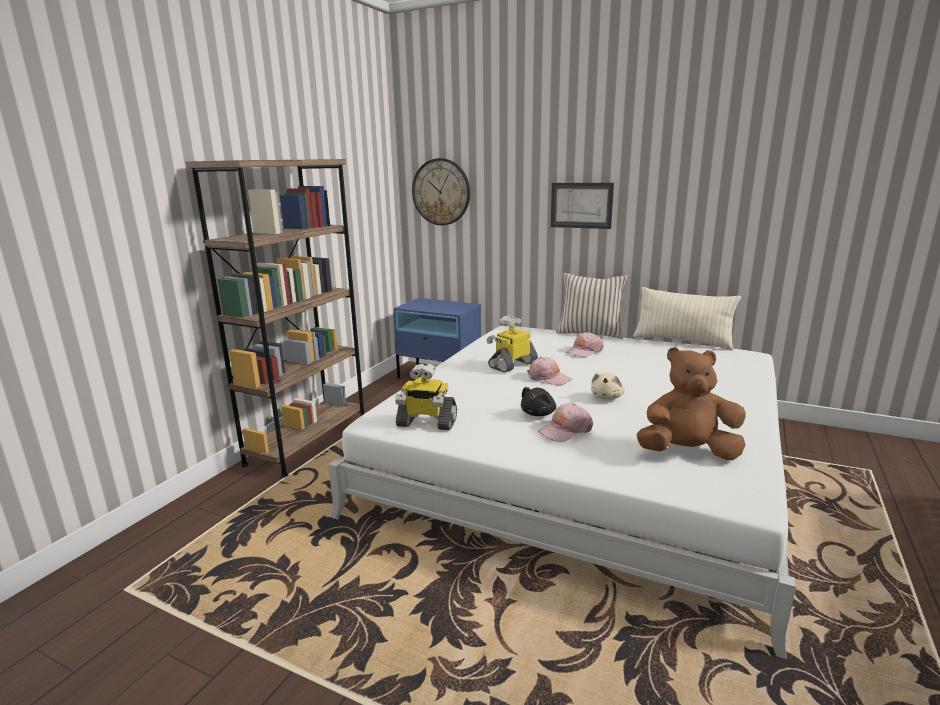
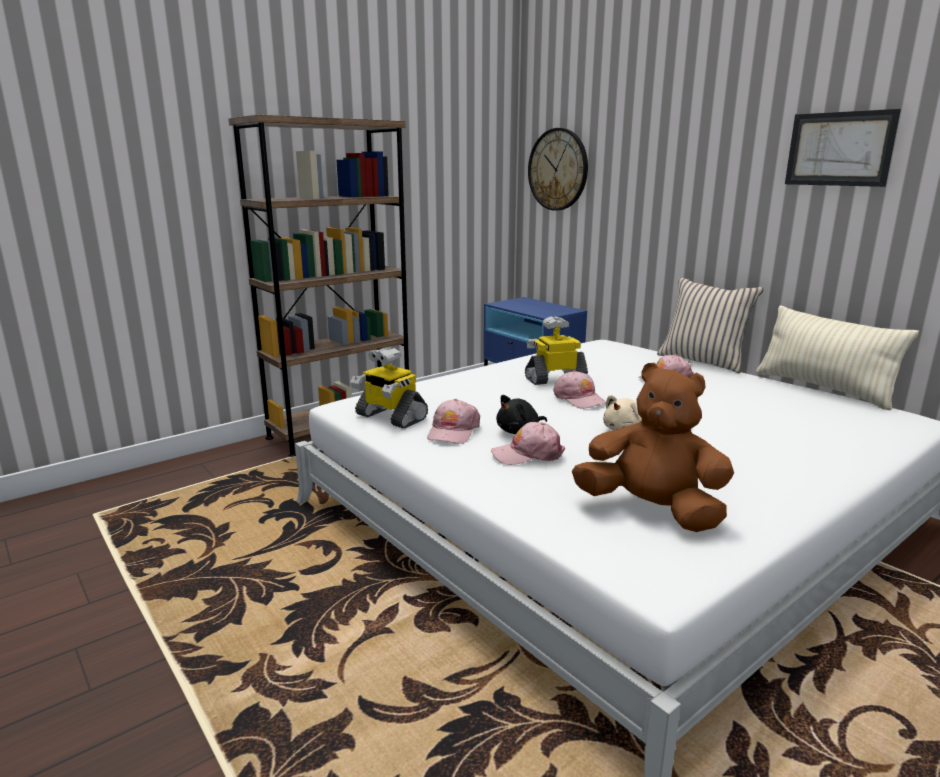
camera: 25 degrees right, 0 degrees up
picture [551,183,614,229] -> picture moved to [785,109,901,187]
none -> pink cap [427,399,480,444]

